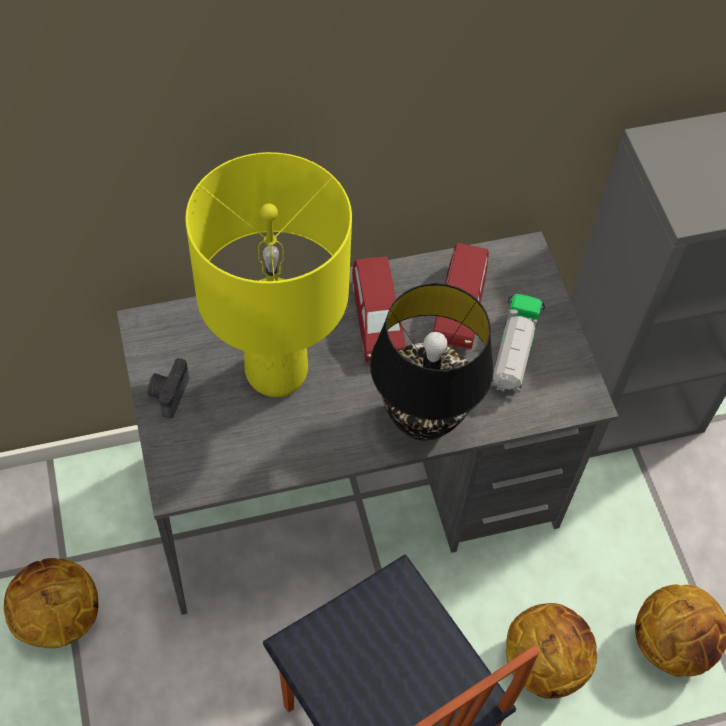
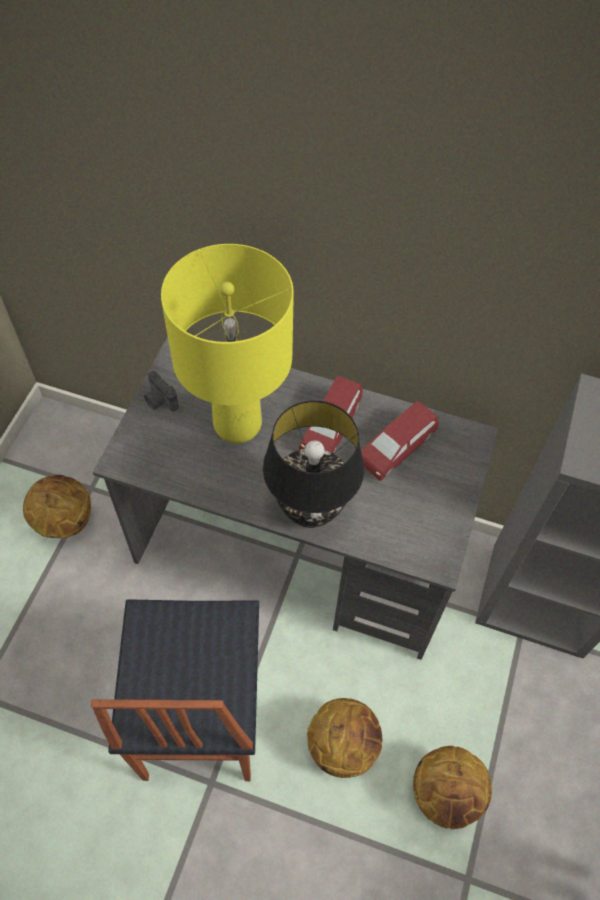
camera: 35 degrees right, 0 degrees up
camera [148,358,189,418] -> camera turned 90 degrees counterclockwise [144,371,179,412]
toy truck [491,294,545,393] -> none

